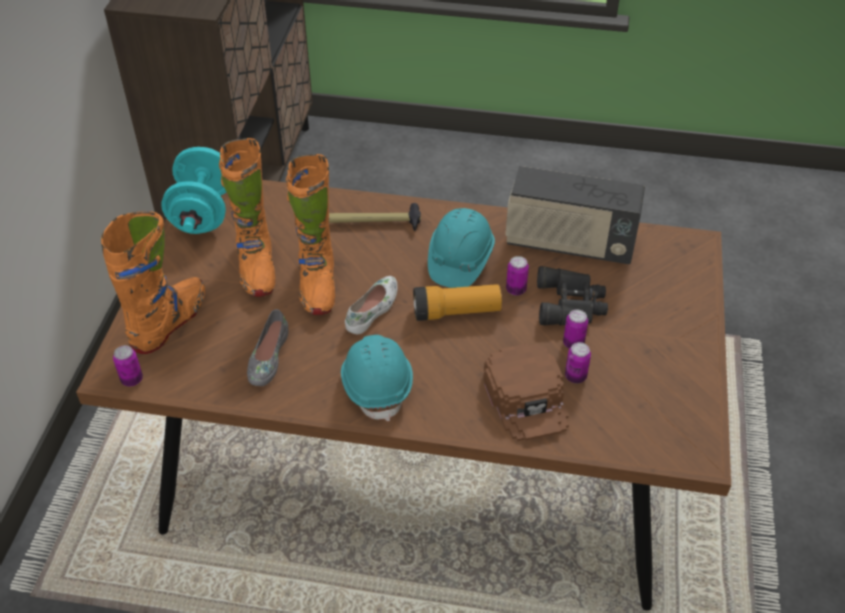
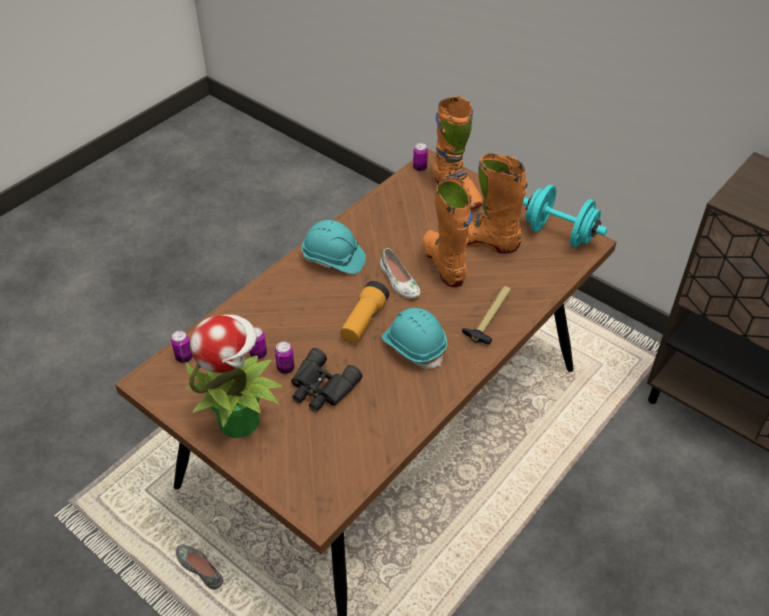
camera: 120 degrees right, 0 degrees up
grey shoe [247,309,288,386] -> grey shoe moved to [176,545,223,590]
orange boot [286,154,335,315] -> orange boot turned 45 degrees clockwise [422,176,472,287]
brown cap [483,344,569,441] -> none
radio [505,166,645,264] -> none
can [506,256,529,295] -> can moved to [171,331,192,363]
none -> potted plant [186,315,283,438]

